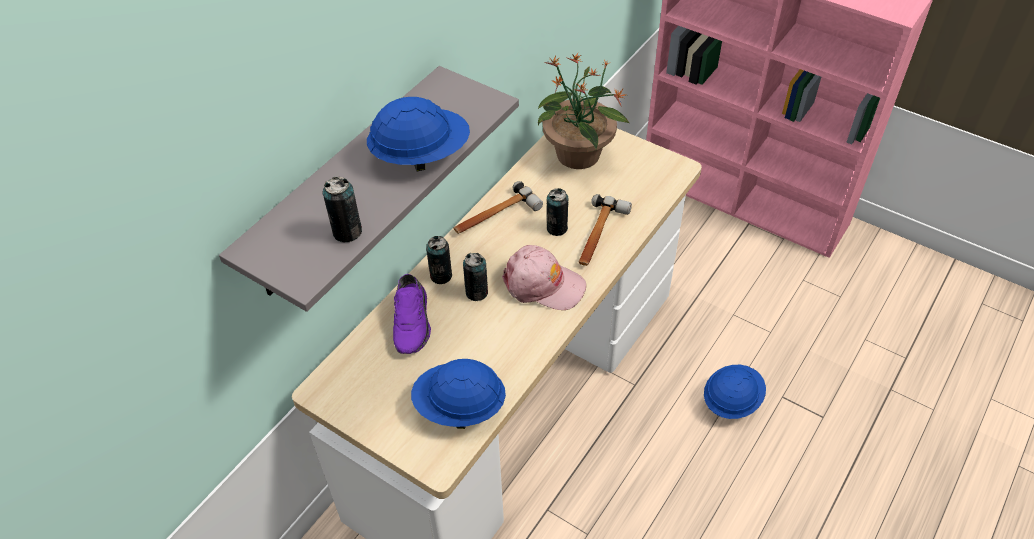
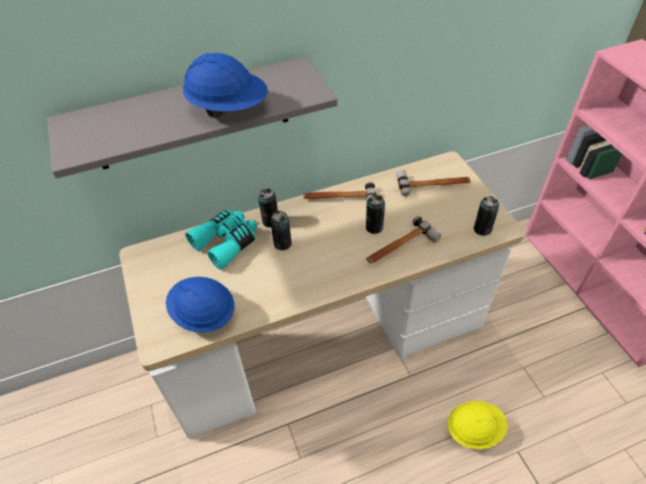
camera: 35 degrees right, 0 degrees up
can [323,177,362,242] -> can moved to [474,196,499,236]
purple shoe [393,274,431,354] -> turquoise binoculars [185,210,257,270]
pink cap [502,245,586,310] -> none
potted plant [538,53,629,169] -> hammer [396,170,471,196]
blue hard hat [704,365,766,419] -> yellow hard hat [447,401,508,449]

